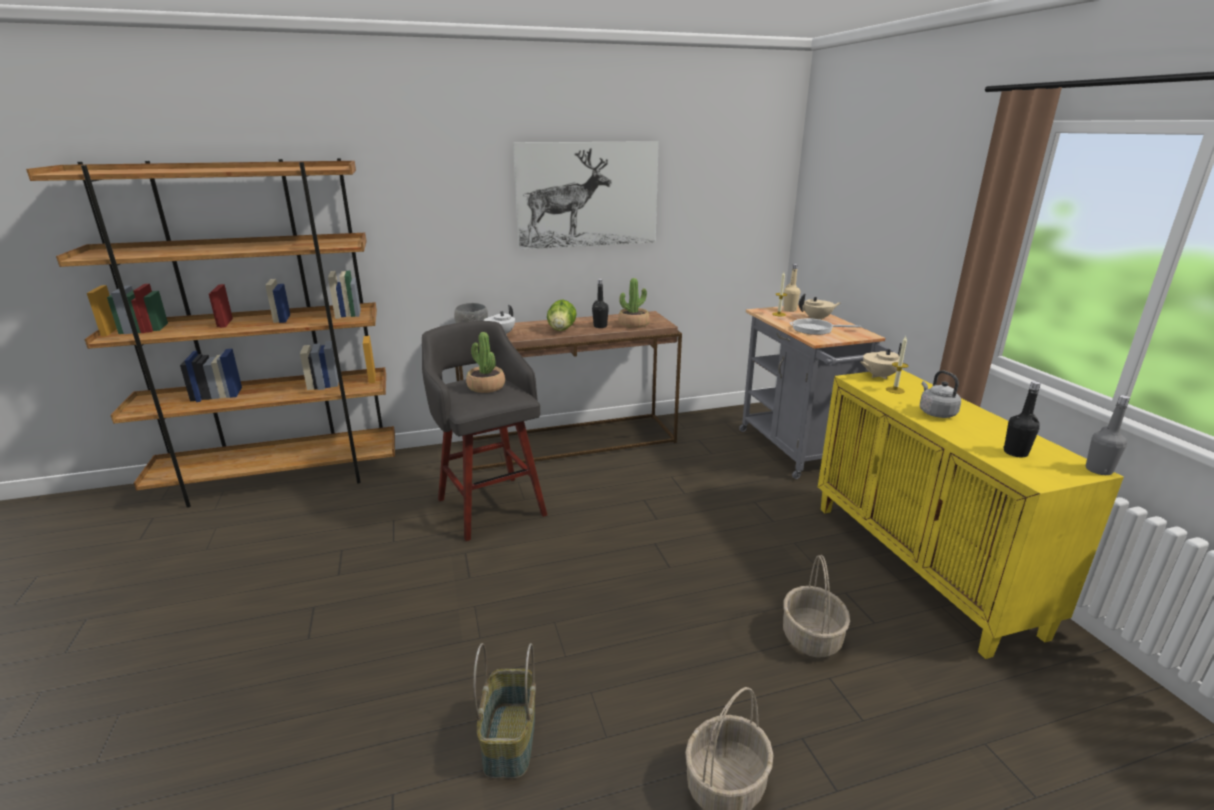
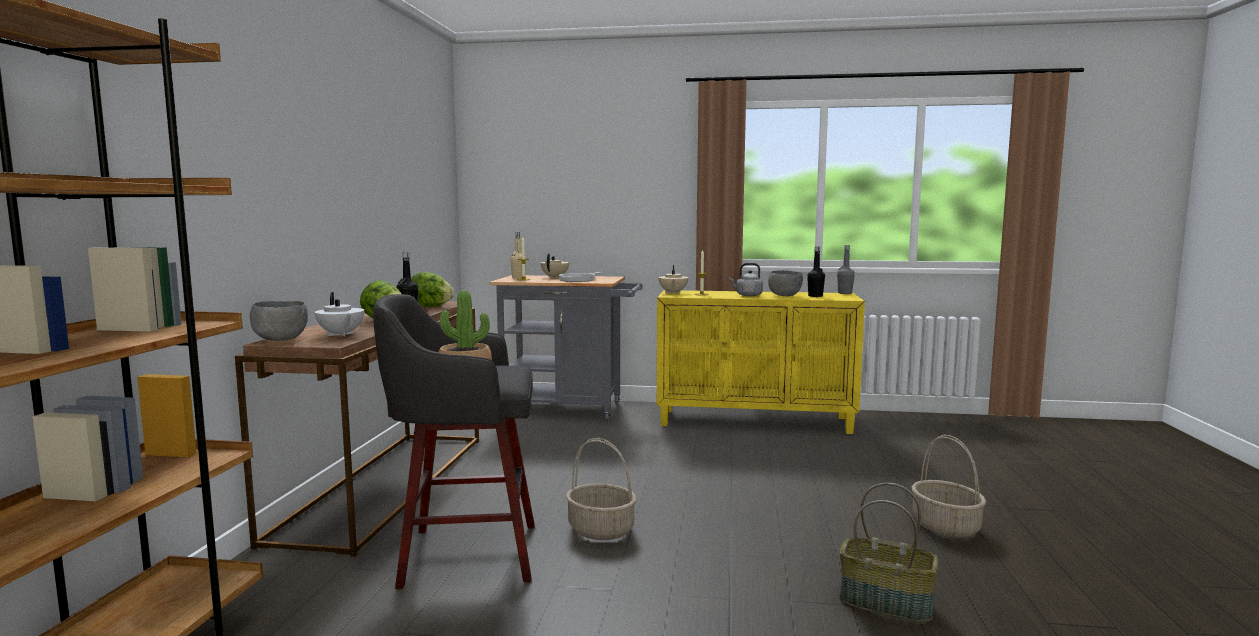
camera: 65 degrees left, 15 degrees down
picture [513,141,659,250] -> none
potted plant [618,278,650,328] -> lettuce [411,272,454,307]
basket [783,555,850,658] -> basket moved to [566,438,637,540]
none -> grey bowl [768,270,803,296]

